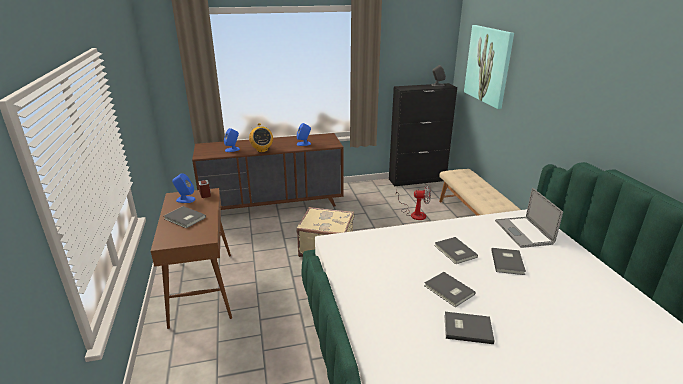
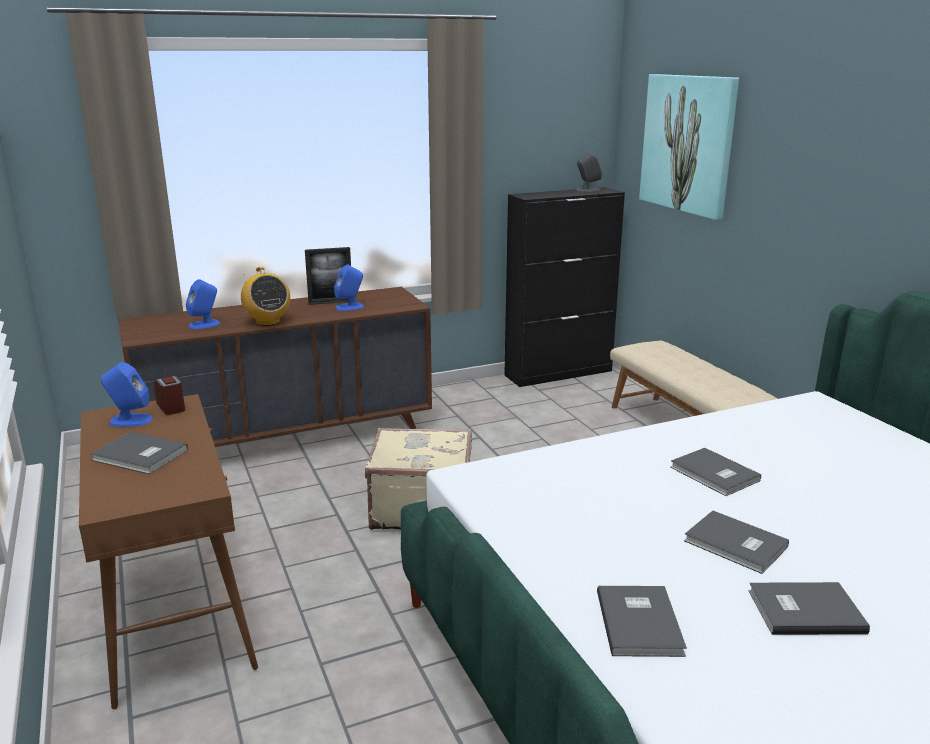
camera: 10 degrees left, 5 degrees down
fan [396,185,431,220] -> none
grey book [491,248,526,275] -> grey book moved to [597,586,687,657]
laptop [495,188,563,248] -> none
none -> picture frame [305,247,351,305]

